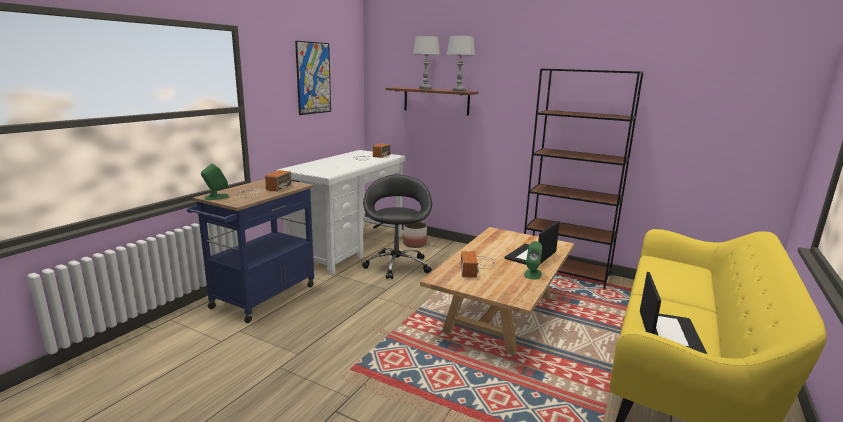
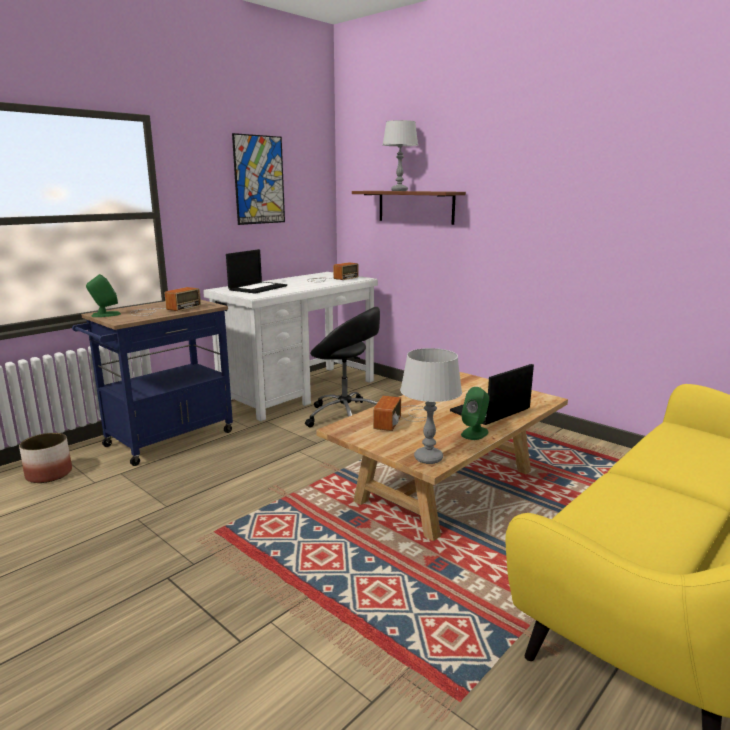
camera: 15 degrees right, 0 degrees up
black office chair [362,174,432,279] -> black office chair turned 105 degrees clockwise [305,307,380,428]
planter [403,222,427,248] -> planter moved to [19,433,72,483]
grey table lamp [446,36,475,91] -> grey table lamp moved to [400,348,462,464]
brown bookcase [524,69,643,289] -> none
laptop [640,272,707,354] -> laptop moved to [226,249,287,294]

